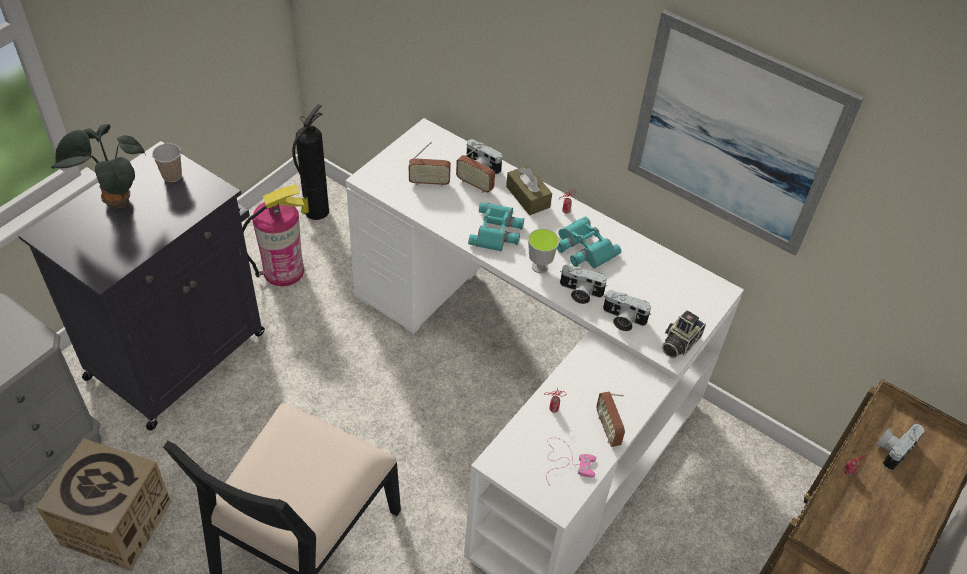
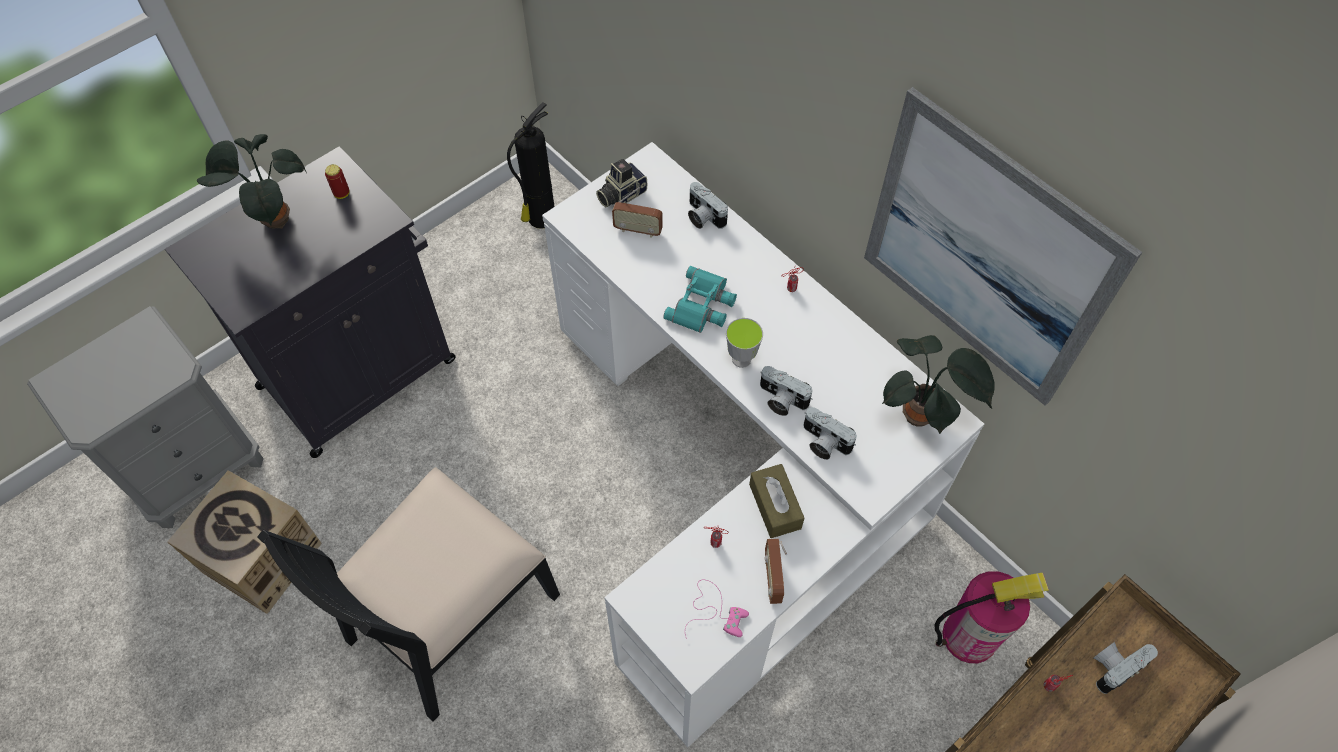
camera: 15 degrees right, 10 degrees up
cup [152,143,182,182] -> can [325,164,350,199]
fire extinguisher [242,184,304,286] -> fire extinguisher moved to [934,571,1049,663]
radio [456,145,495,193] -> none
brown tissue box [506,165,552,215] -> brown tissue box moved to [749,464,804,538]
turquoise binoculars [557,216,621,269] -> none
camera [662,310,706,358] -> camera moved to [596,159,647,207]
none -> potted plant [882,335,995,434]

